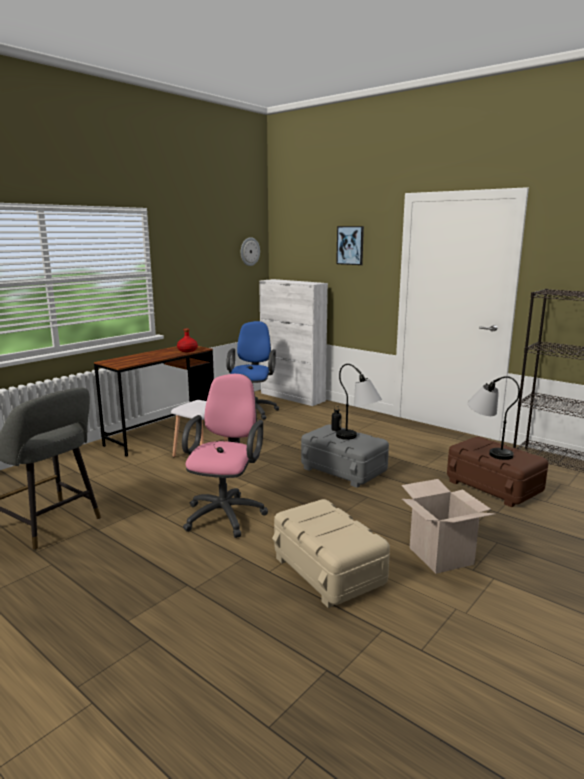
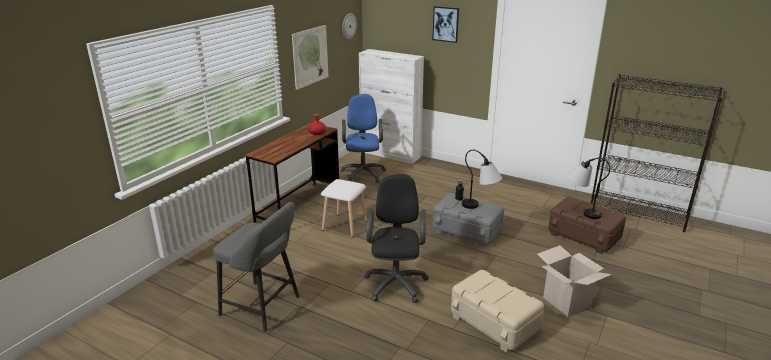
camera: 10 degrees left, 10 degrees up
pink office chair [182,374,268,538] -> black office chair [364,174,429,303]
none -> picture [292,25,328,90]

